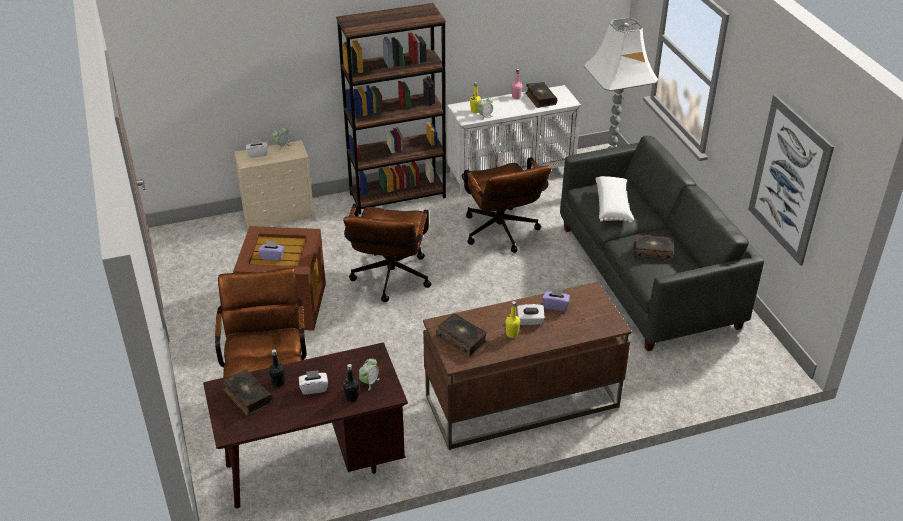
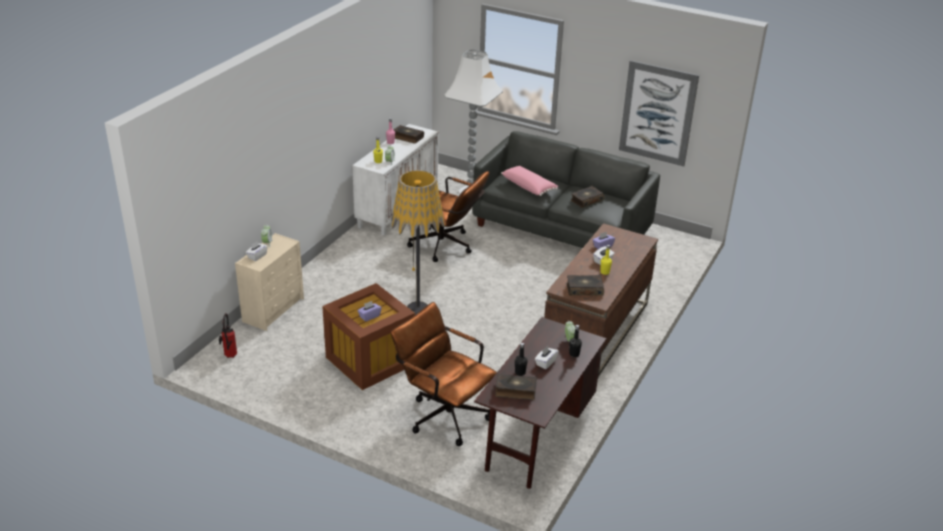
camera: 45 degrees left, 5 degrees down
brown bookcase [336,3,446,214] -> none
brown office chair [343,204,431,302] -> floor lamp [391,170,445,315]
white pillow [596,176,634,223] -> pink pillow [501,166,558,196]
none -> fire extinguisher [219,313,237,358]

